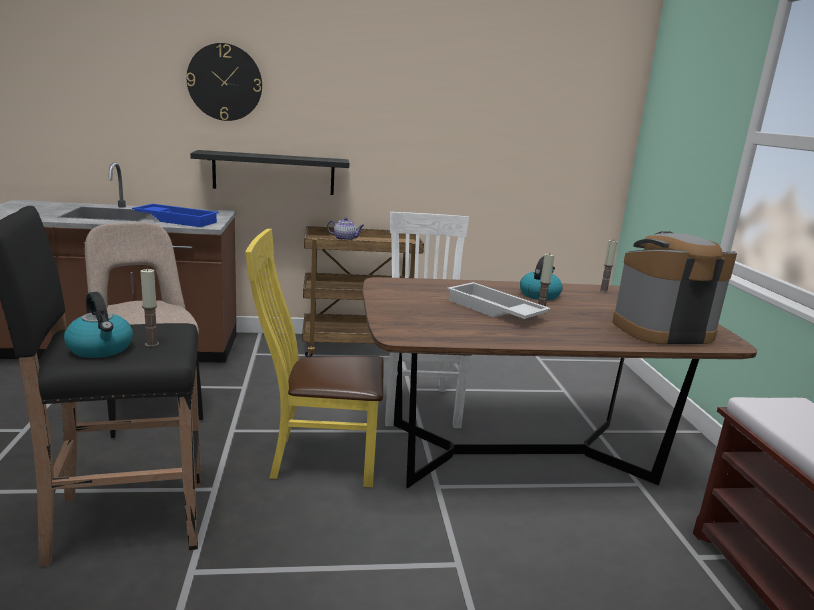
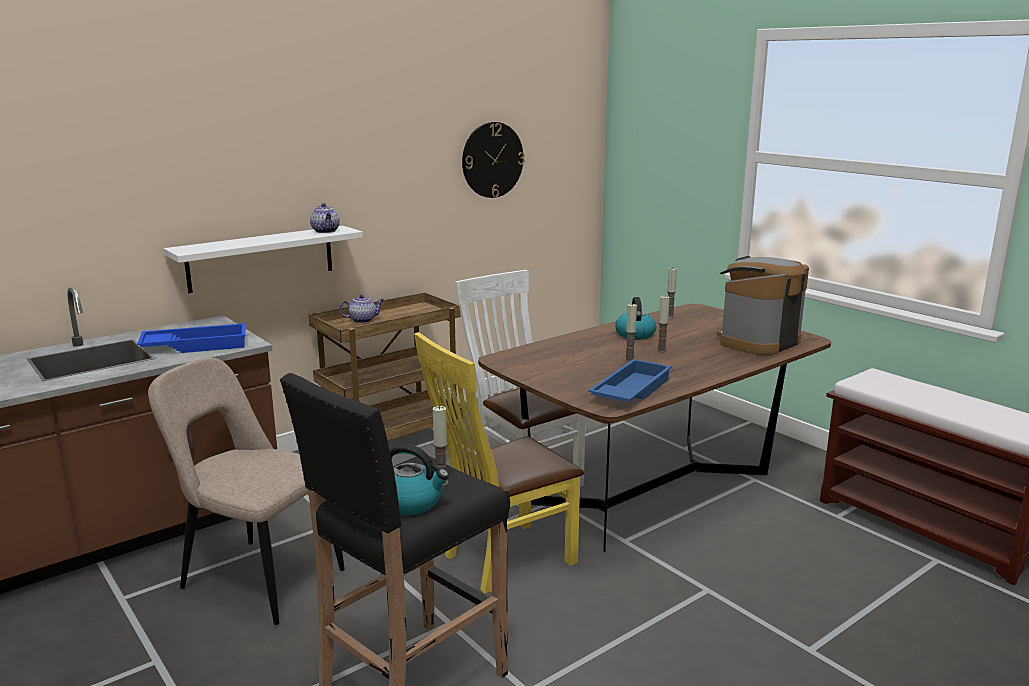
camera: 30 degrees left, 0 degrees up
wall clock [187,43,262,121] -> wall clock moved to [462,122,525,198]
black shelf [190,150,349,195] -> white shelf [164,226,363,293]
white tray [447,282,551,319] -> candle [625,303,637,362]
none -> teapot [310,203,340,233]
none -> blue tray [588,359,672,402]

